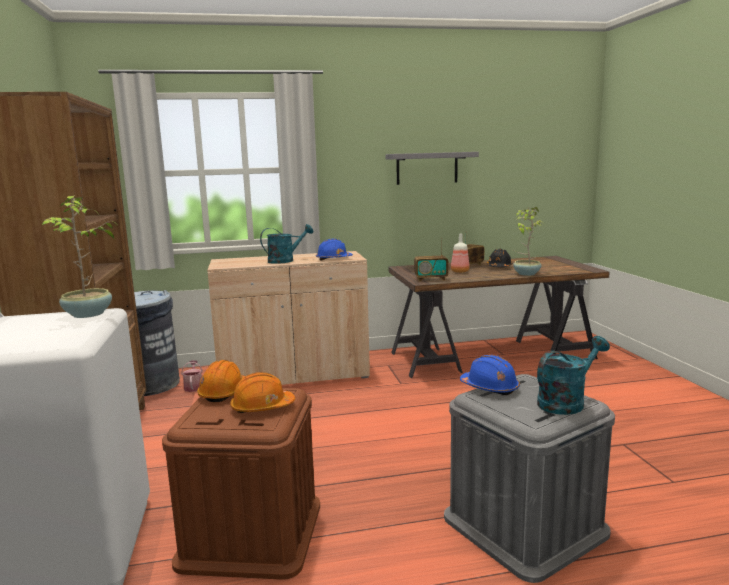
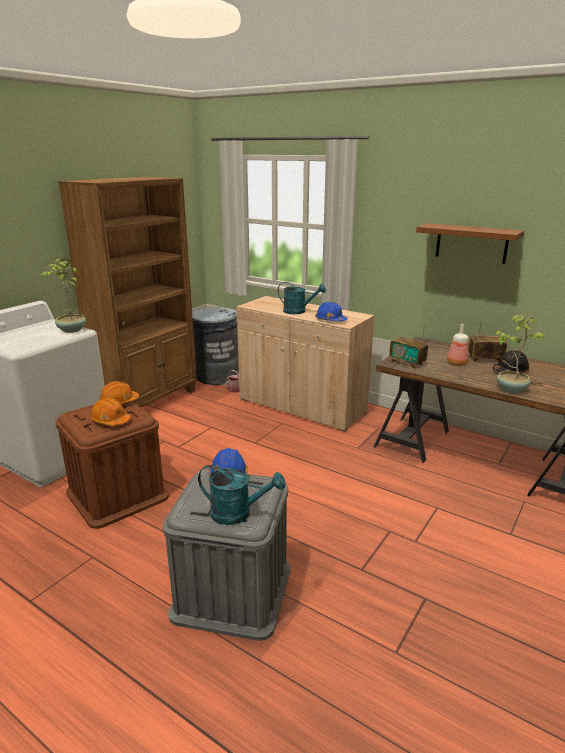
camera: 45 degrees right, 10 degrees up
grey shelf [386,152,479,185] -> brown shelf [416,223,524,264]

